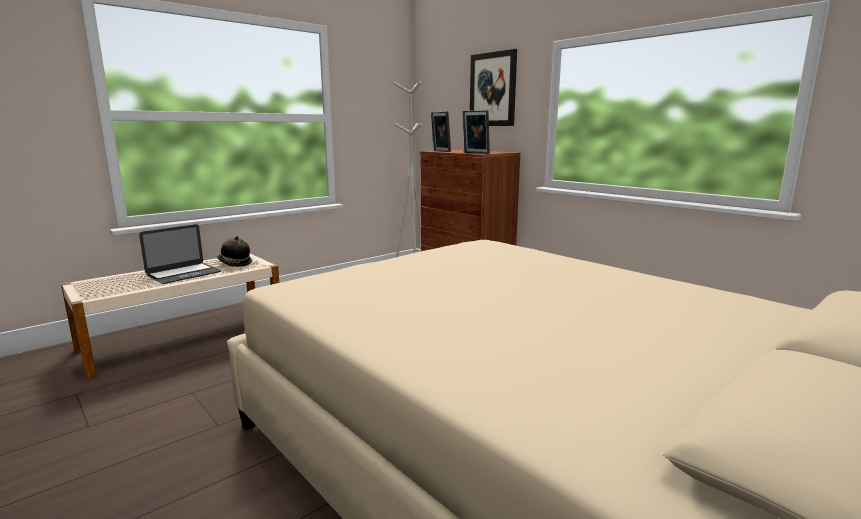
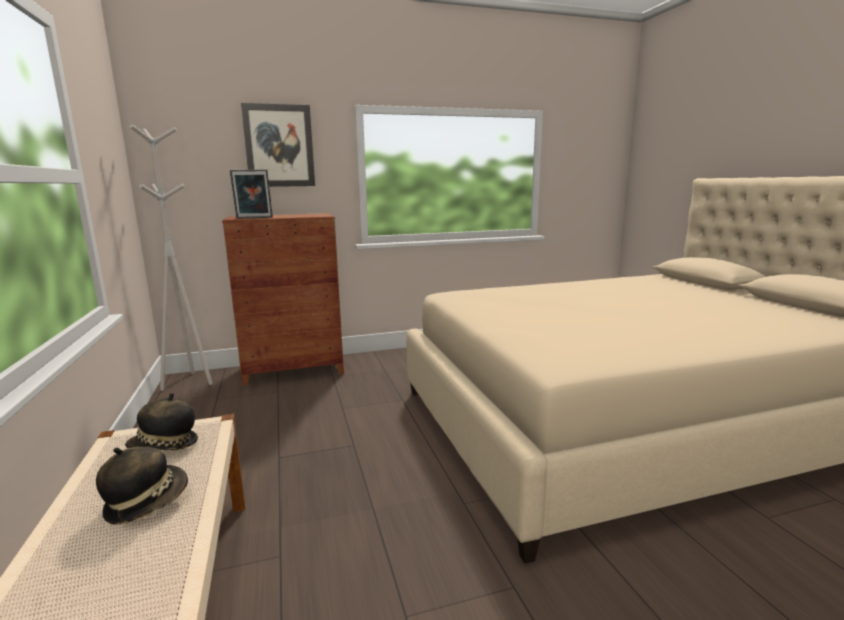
camera: 65 degrees left, 0 degrees up
laptop [139,224,221,284] -> hat [96,447,188,524]
picture frame [463,110,490,154] -> none

